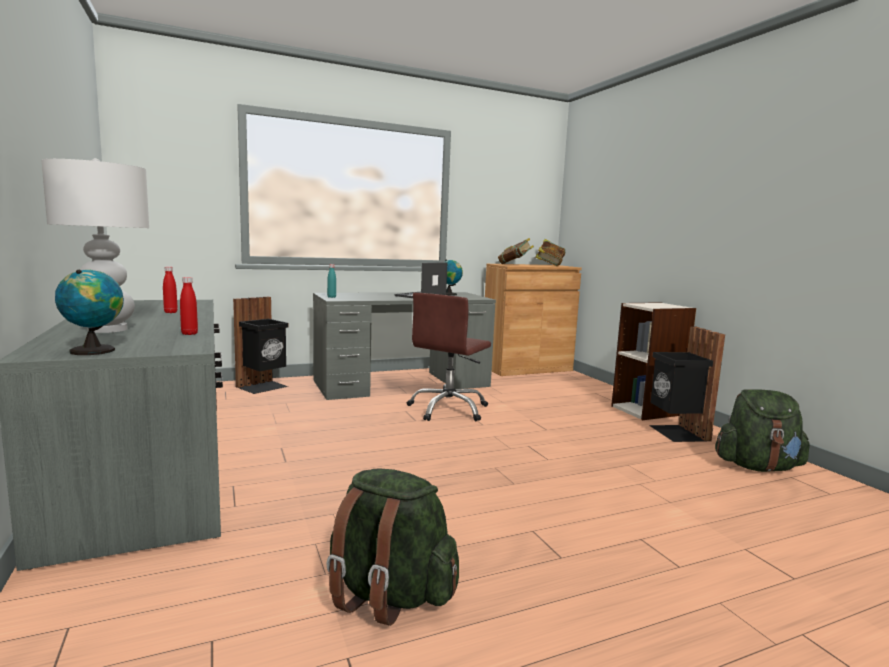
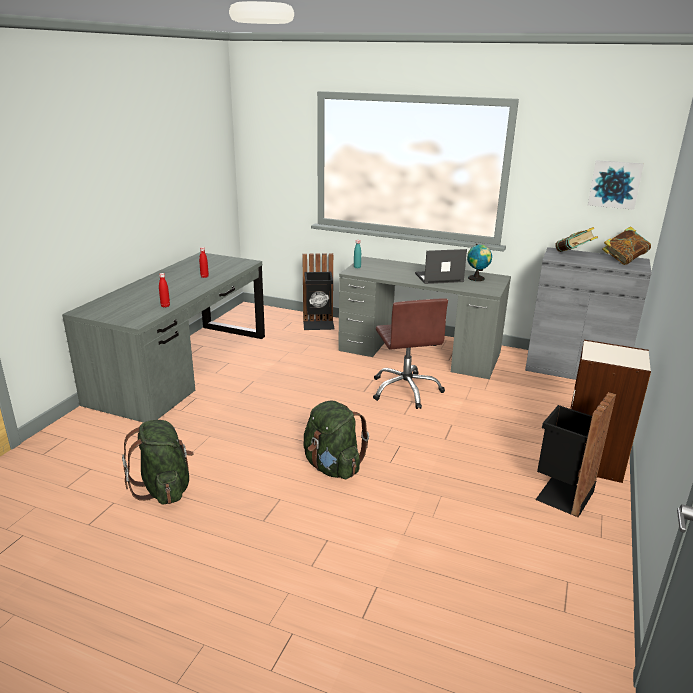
camera: 45 degrees right, 15 degrees up
white table lamp [41,158,149,333] -> none
globe [55,270,124,355] -> none
brown office chair [407,293,491,421] -> brown office chair turned 90 degrees counterclockwise [373,298,448,409]
brown cabinet [485,264,582,376] -> grey cabinet [525,247,652,380]
green backpack [715,389,810,472] -> green backpack moved to [303,400,369,479]
none -> picture [588,160,644,210]

